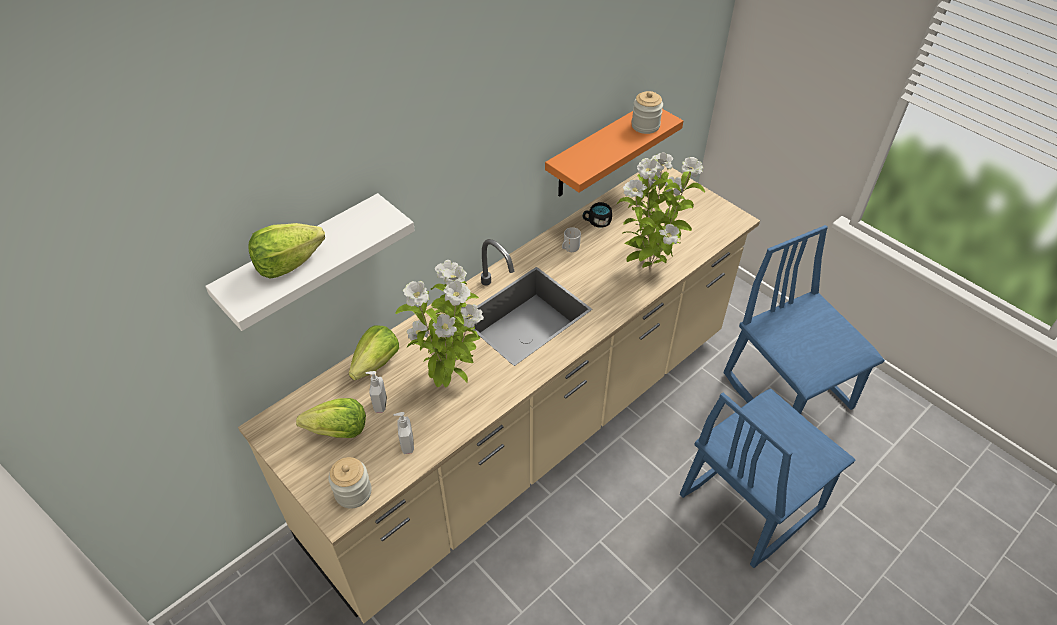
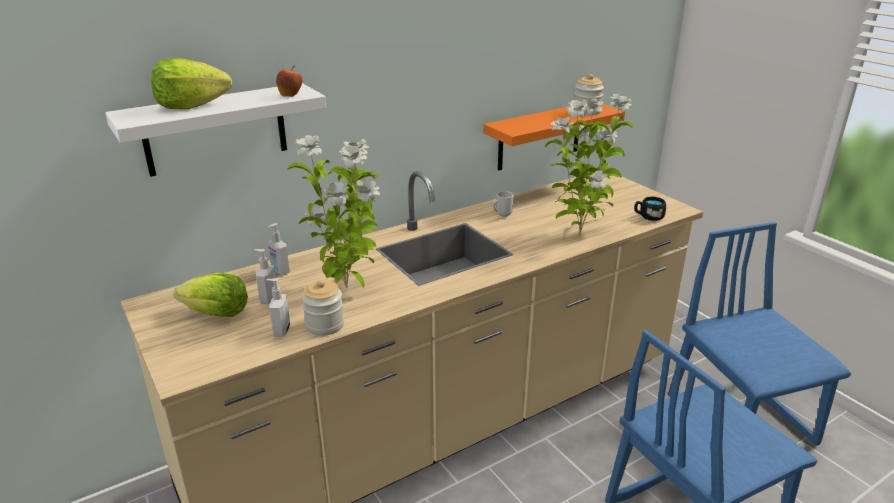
camera: 10 degrees right, 20 degrees down
jar [328,457,372,509] -> jar moved to [302,280,344,336]
lettuce [349,325,399,381] -> soap dispenser [268,223,290,275]
black mug [583,202,612,227] -> black mug moved to [634,197,666,221]
none -> apple [276,65,302,97]

